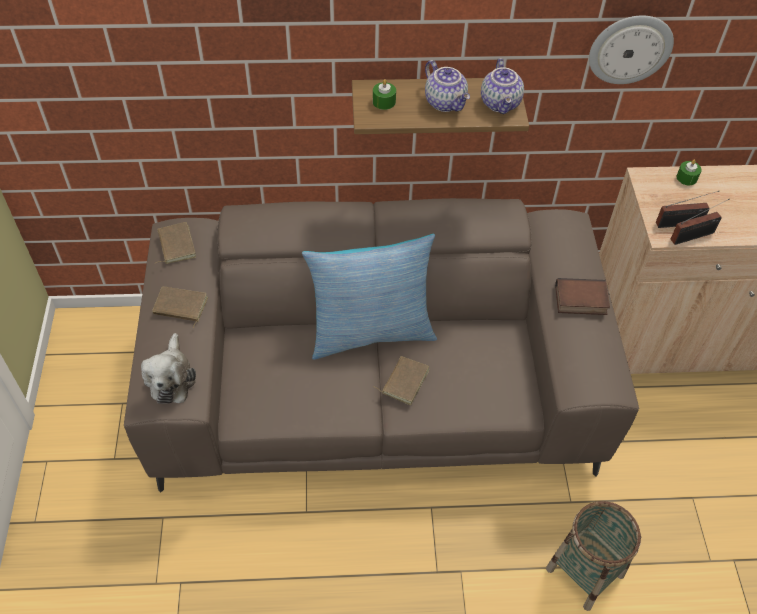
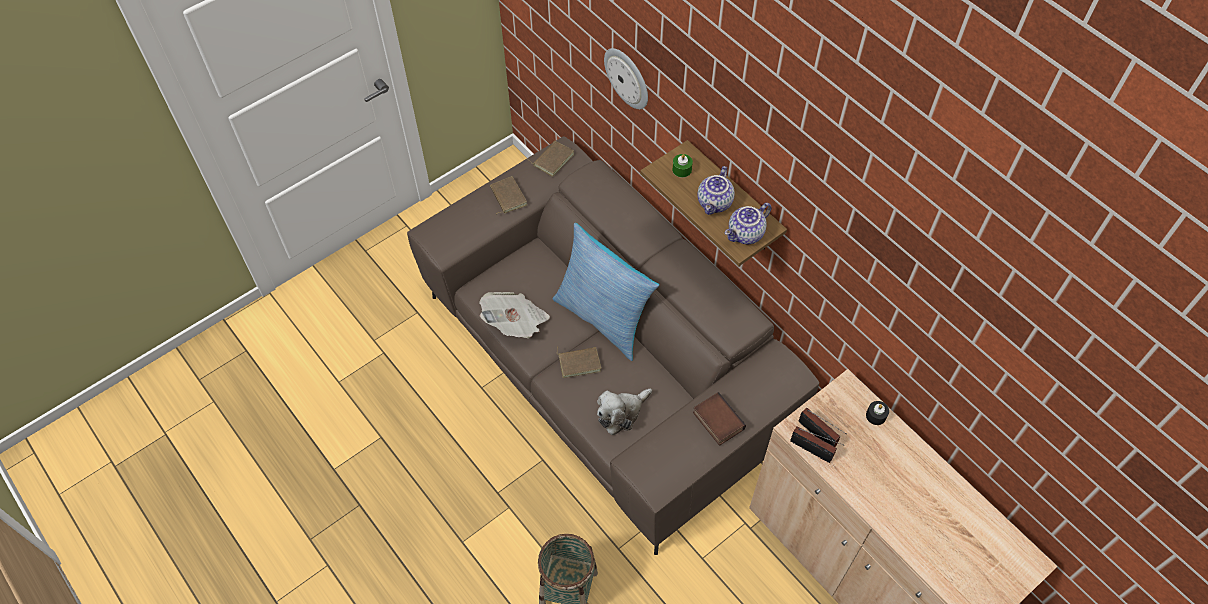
camera: 55 degrees right, 5 degrees up
plush toy [141,333,196,404] -> plush toy moved to [597,389,652,435]
wall clock [589,15,674,84] -> wall clock moved to [604,48,648,109]
green candle [677,160,702,185] -> black candle [866,401,889,425]
none -> newspaper [479,292,550,338]

